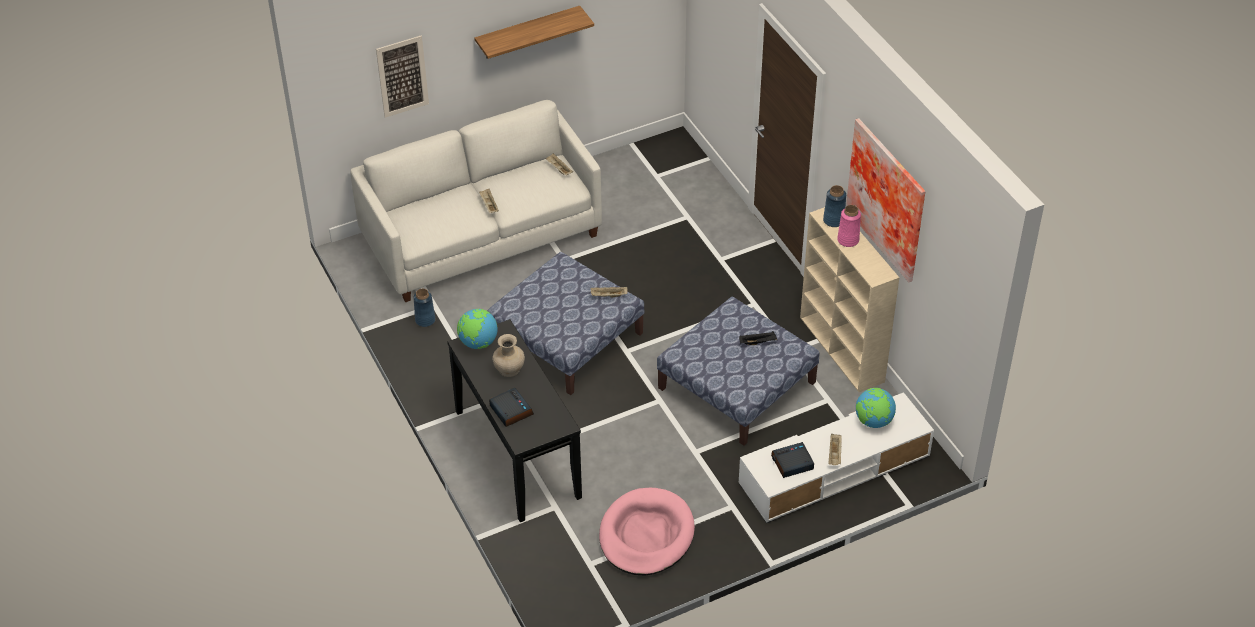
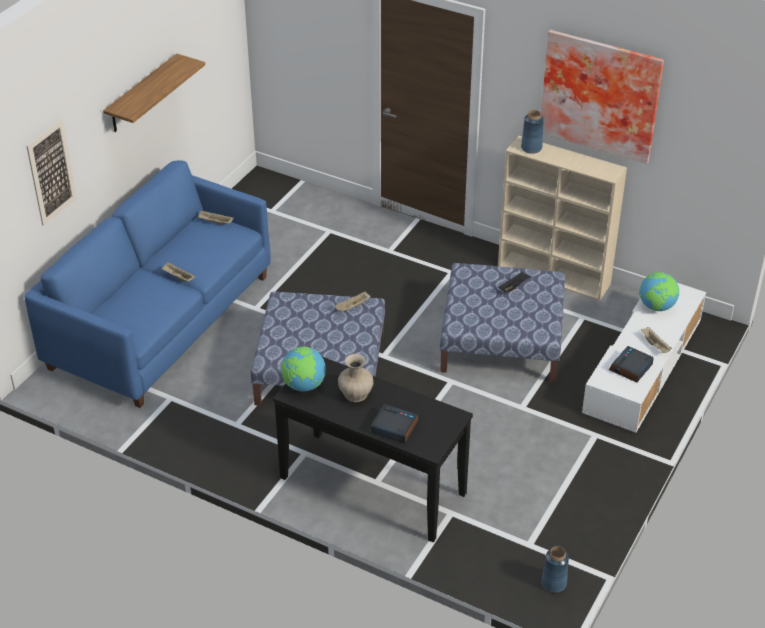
camera: 35 degrees left, 5 degrees down
white sofa [350,100,602,302] -> blue sofa [25,160,271,408]
blue vase [413,289,436,327] -> blue vase moved to [541,546,569,593]
pink dog bed [599,488,695,576] -> none
pink vase [837,205,861,247] -> none

